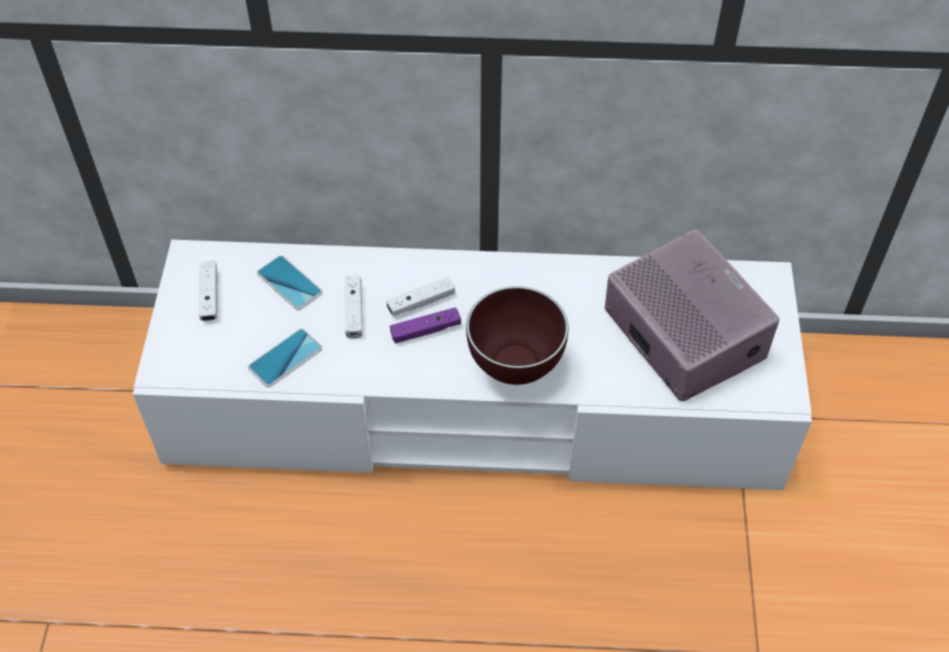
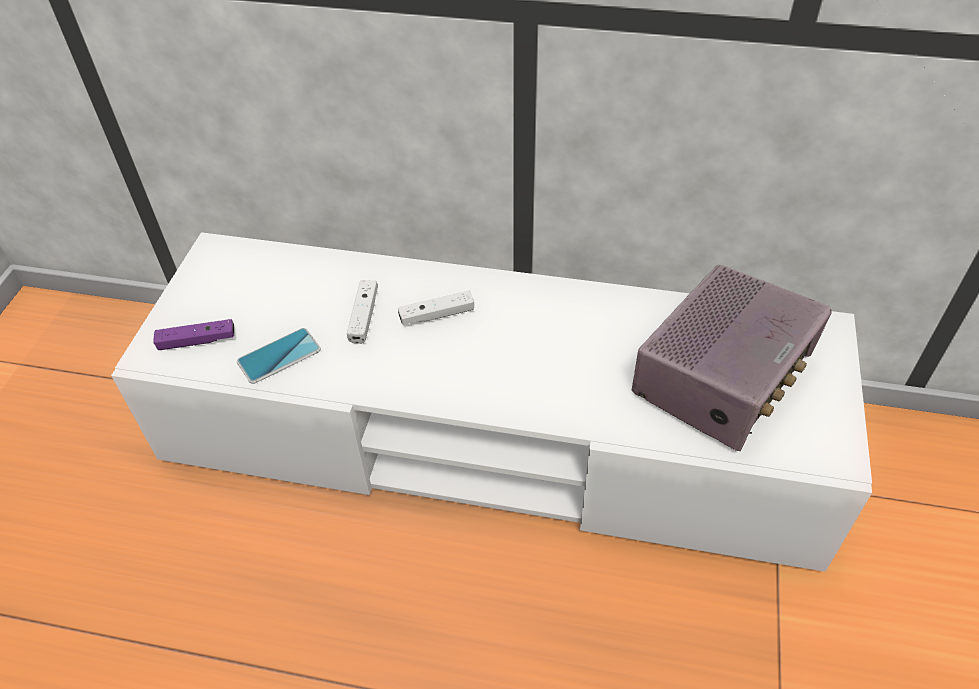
camera: 10 degrees right, 5 degrees down
white game controller [199,261,218,321] -> none
phone [257,256,323,310] -> none
purple game controller [390,307,461,343] -> purple game controller moved to [153,319,235,350]
brown bowl [466,286,568,385] -> none
radio [605,229,780,401] -> radio turned 60 degrees clockwise [632,265,832,451]

